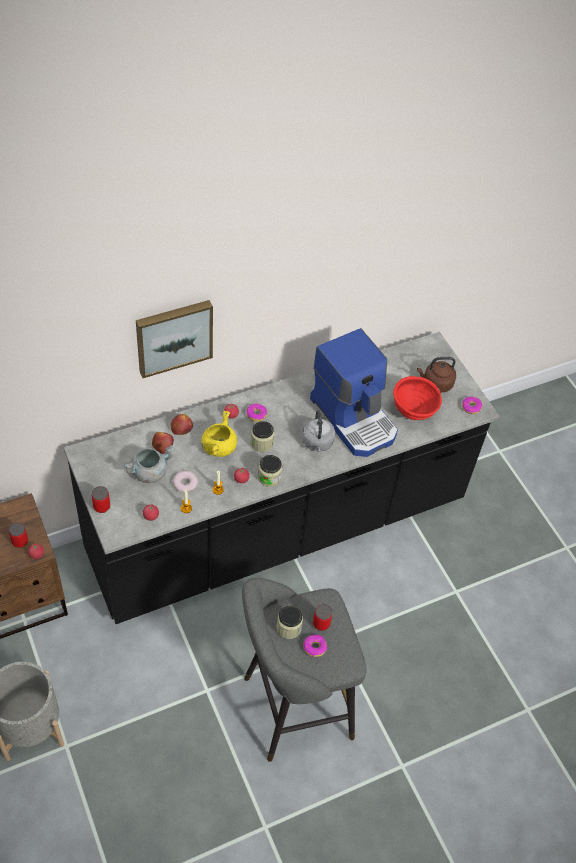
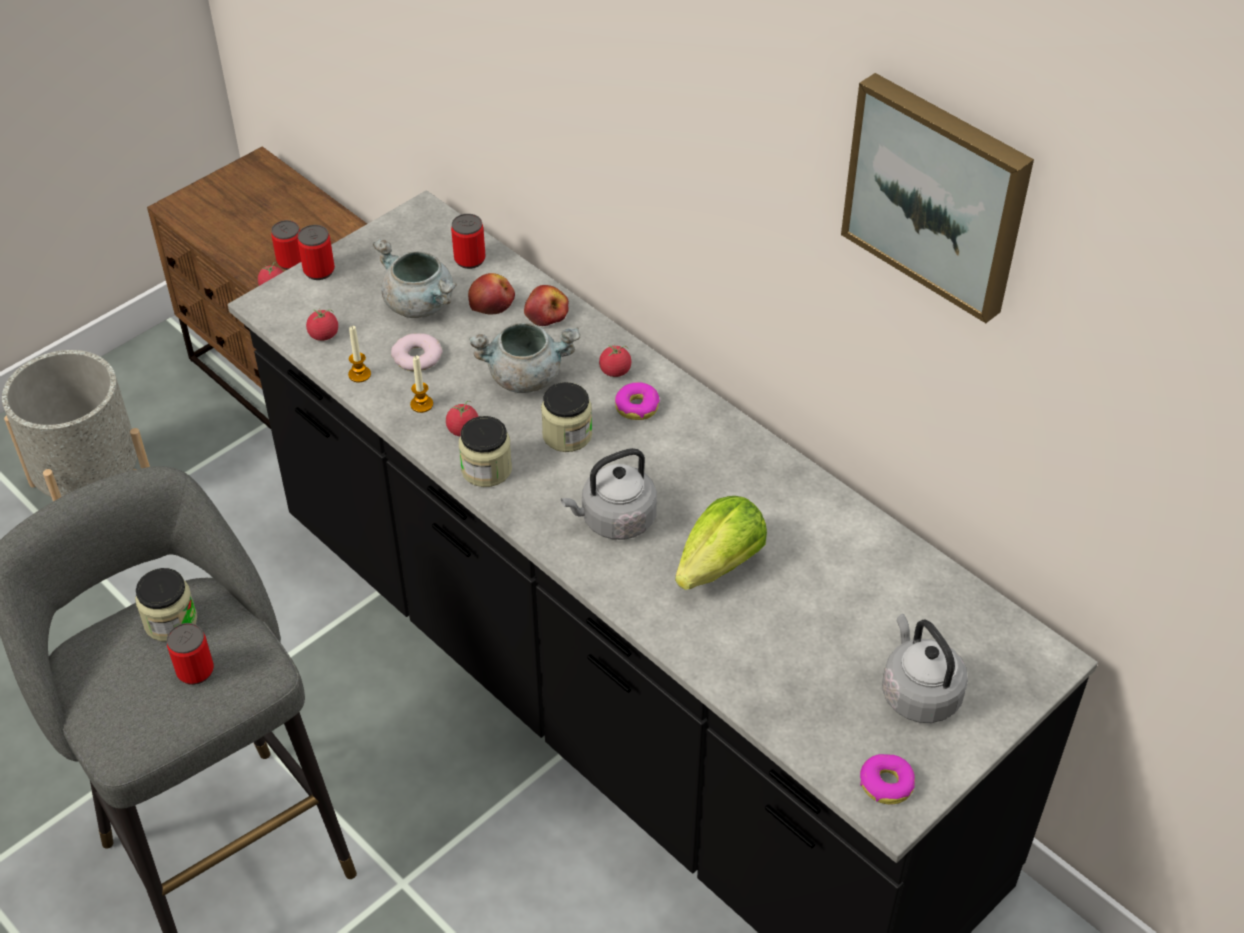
camera: 75 degrees right, 5 degrees down
picture [136,300,213,378] -> picture moved to [841,73,1034,323]
yellow cooking pot [201,411,237,457] -> grey cooking pot [469,323,580,393]
donut [303,634,327,657] -> none
coffee machine [310,328,398,457] -> lettuce [675,496,767,590]
red bowl [393,376,442,420] -> none
brown kettle [417,357,456,393] -> grey kettle [882,614,968,723]
none -> can [451,214,485,269]

